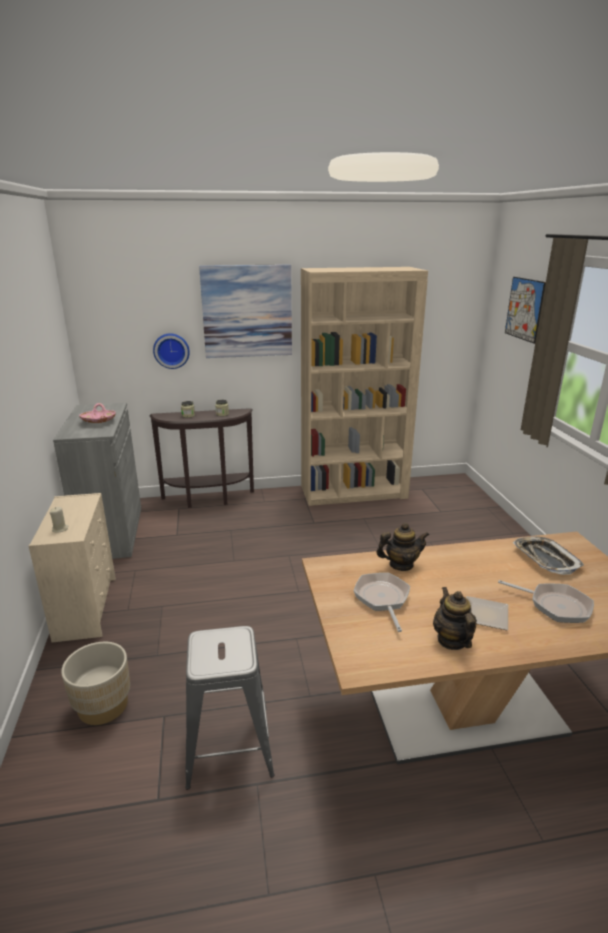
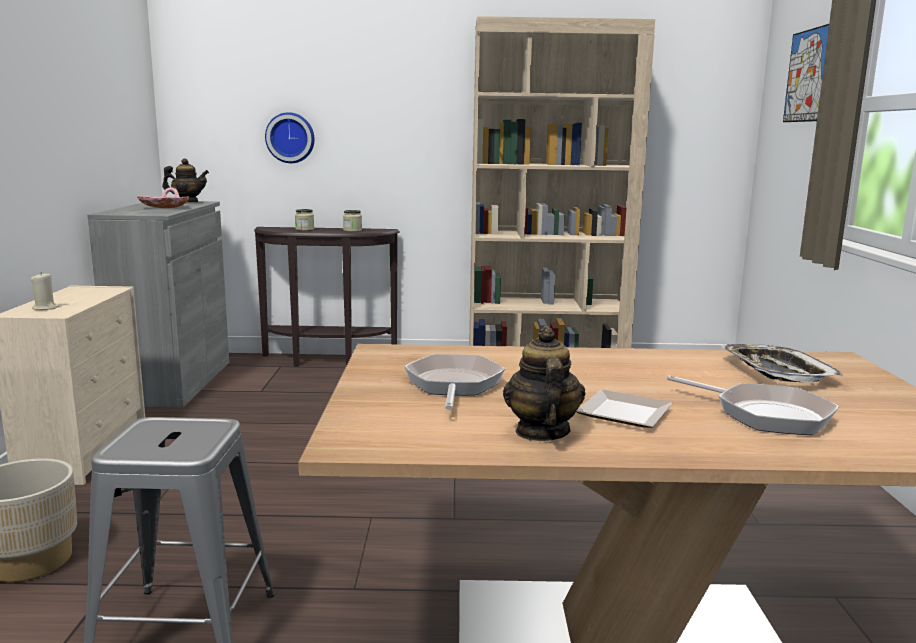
camera: 10 degrees right, 10 degrees down
picture [199,264,292,358] -> none
teapot [376,523,429,571] -> teapot moved to [162,158,209,202]

